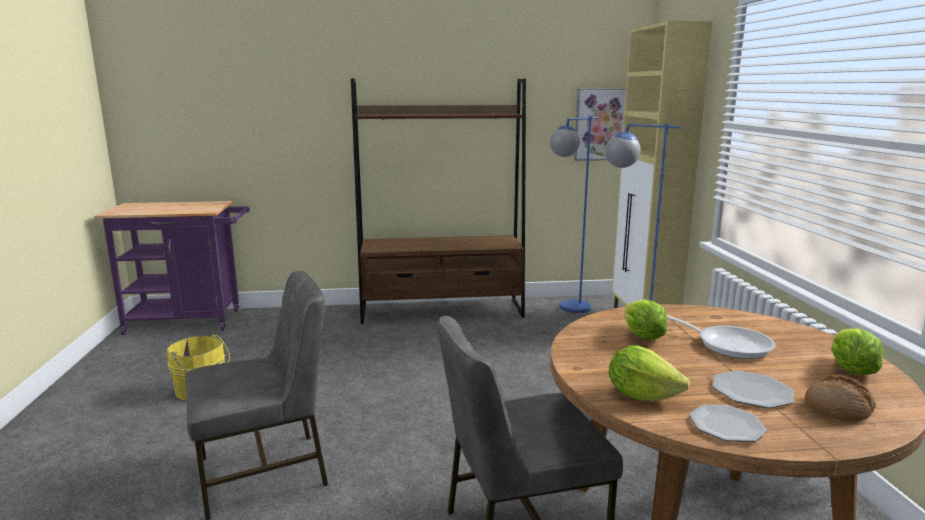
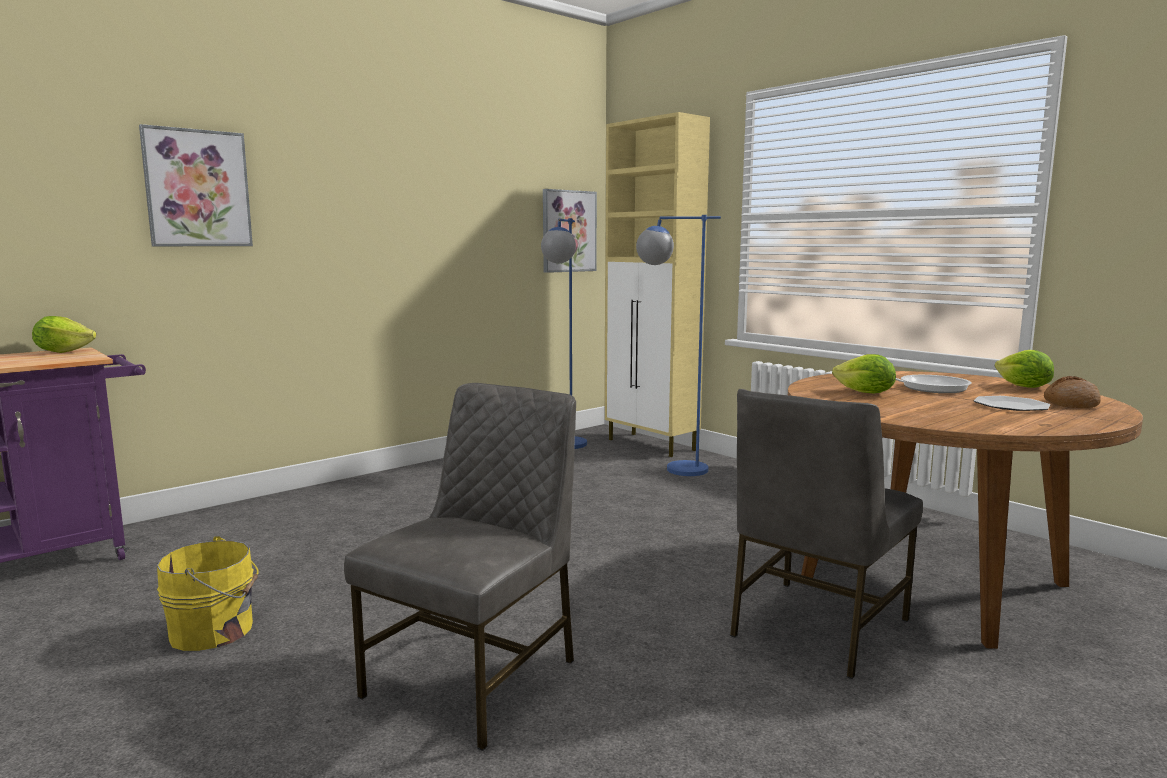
camera: 35 degrees left, 5 degrees down
brown bookcase [351,78,526,324] -> none
lettuce [609,346,690,401] -> lettuce moved to [32,316,96,353]
plate [689,405,767,442] -> none
none -> picture [139,124,253,246]

